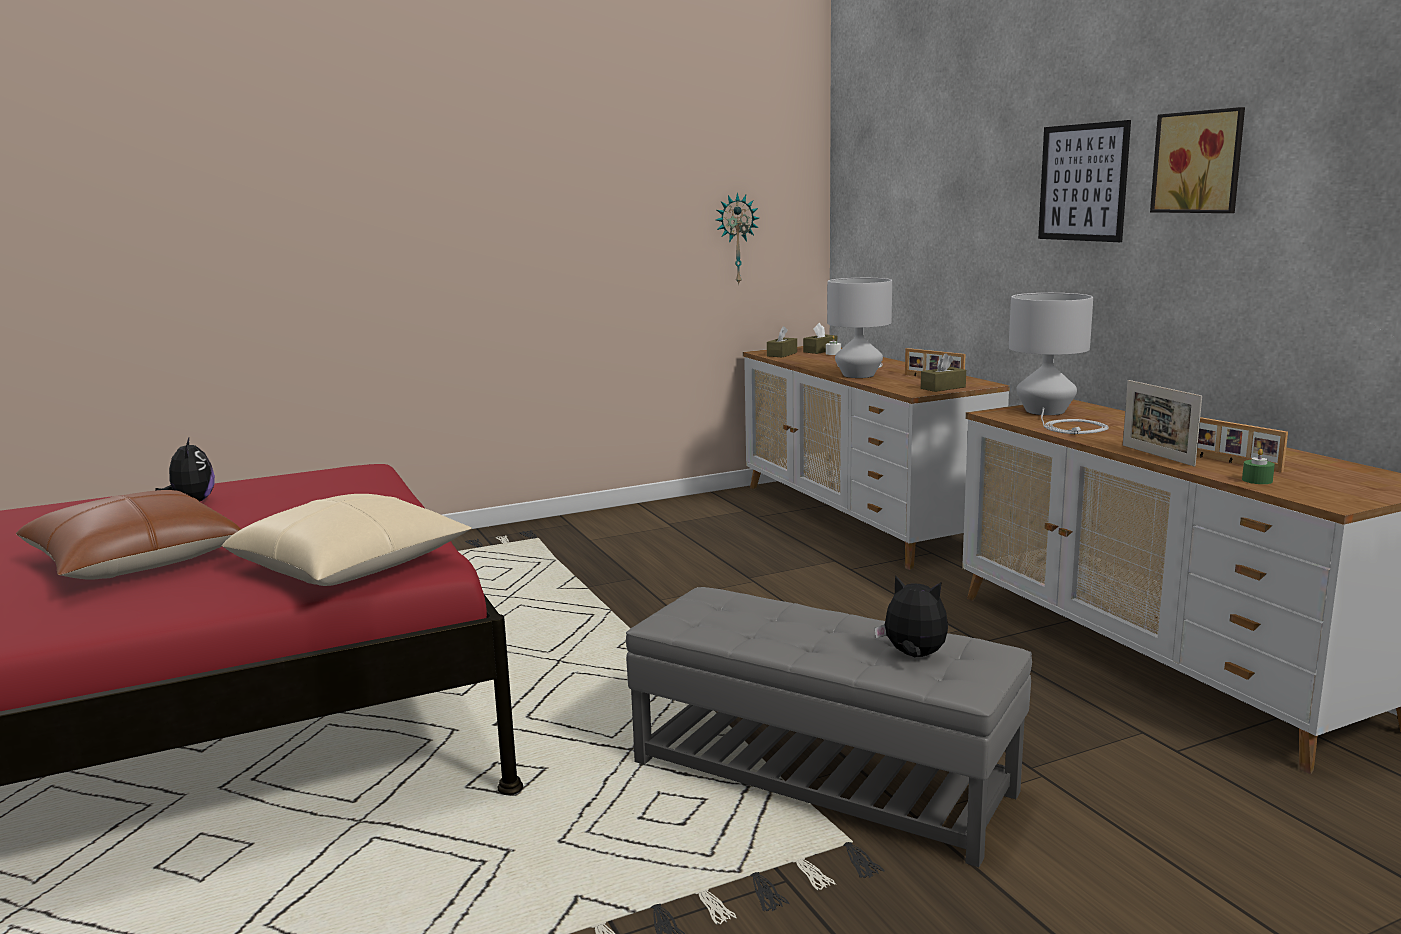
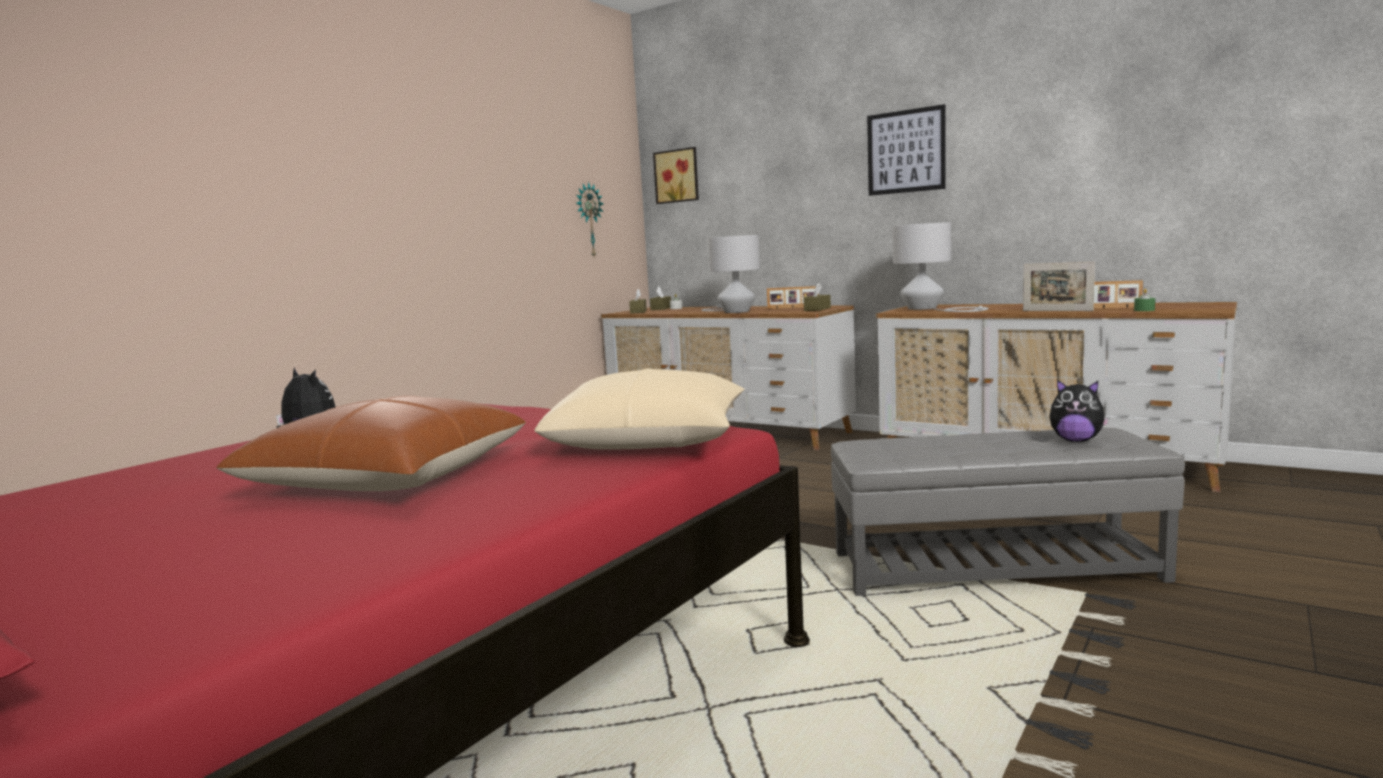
camera: 30 degrees left, 5 degrees down
plush toy [875,575,948,657] -> plush toy turned 150 degrees counterclockwise [1049,380,1110,442]
picture [1150,107,1245,213] -> picture moved to [653,147,699,204]

